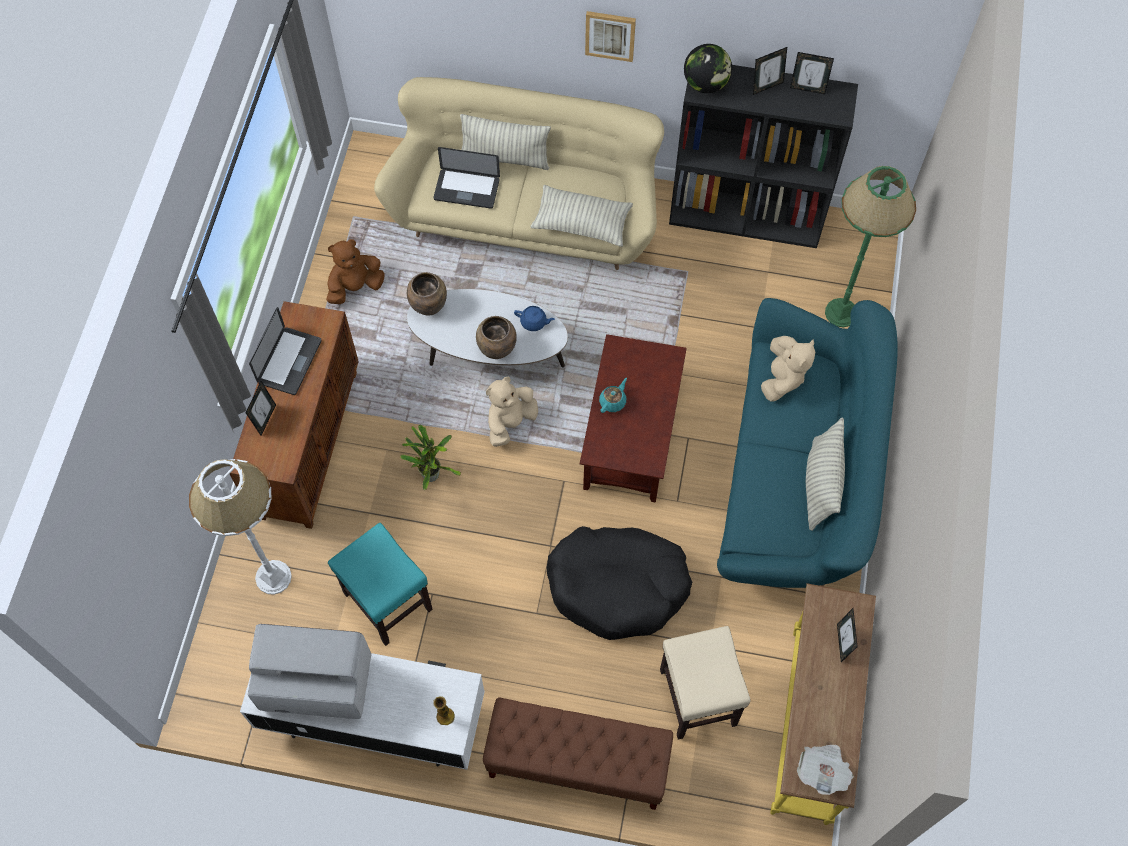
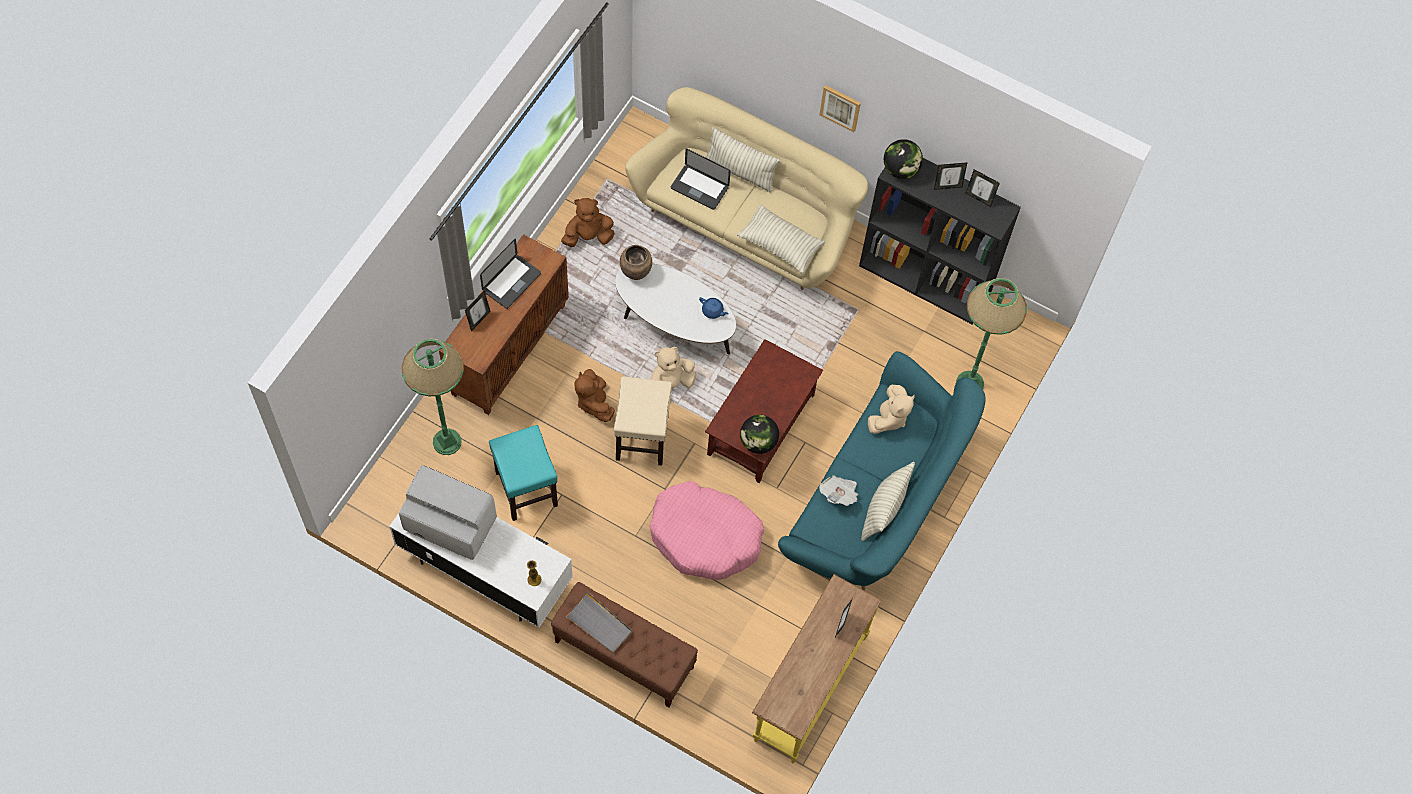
camera: 15 degrees right, 0 degrees up
white floor lamp [189,459,292,594] -> green floor lamp [402,339,464,455]
potted plant [400,425,461,490] -> brown plush toy [575,369,615,422]
brown vase [476,316,517,359] -> none
black dog bed [547,526,692,640] -> pink dog bed [650,481,764,580]
turquoise teapot [599,378,627,413] -> none
beige stool [660,626,751,740] -> beige stool moved to [614,376,672,465]
newspaper [797,744,854,795] -> newspaper moved to [819,475,858,506]
none -> grey tray [565,591,632,653]
none -> globe [740,415,779,454]

